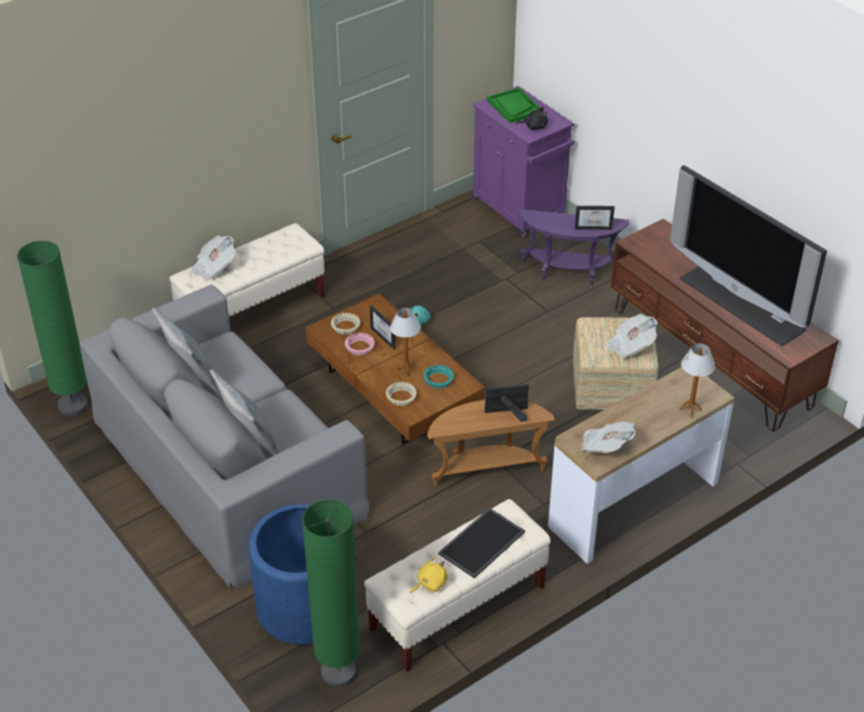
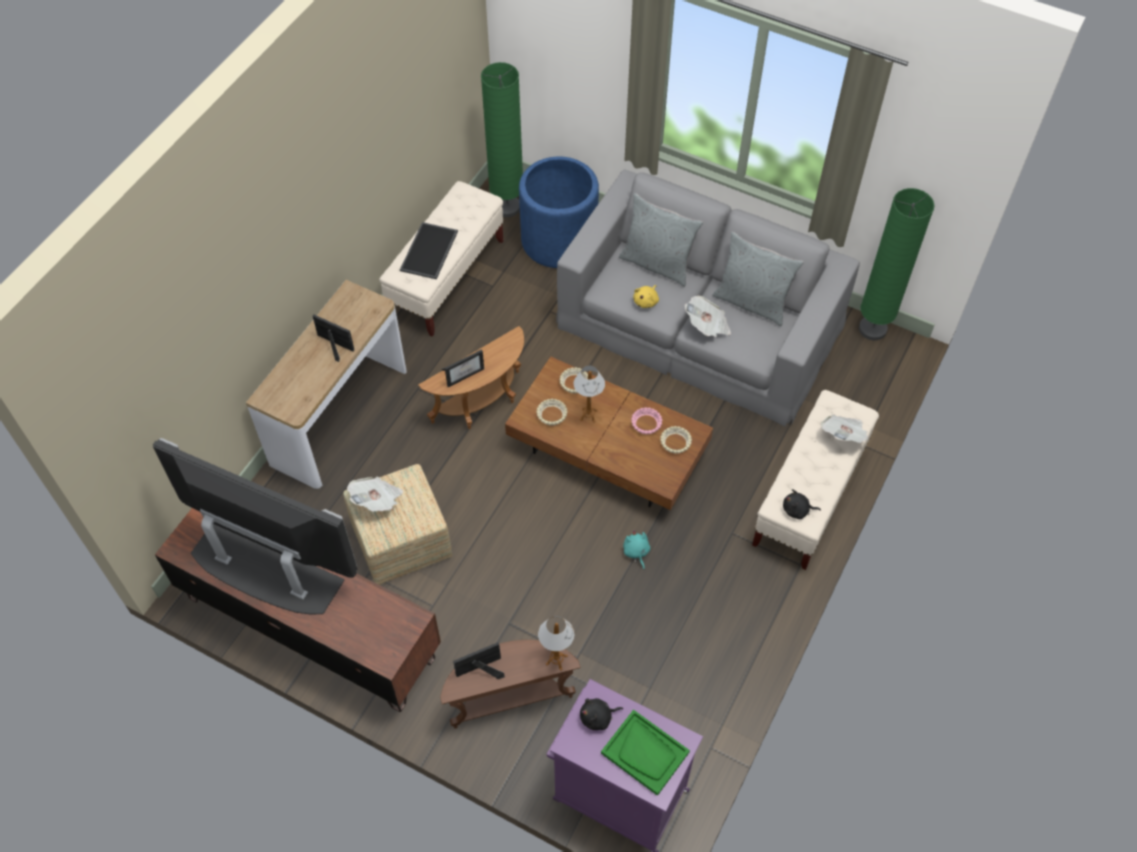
camera: 155 degrees right, 15 degrees up
picture frame [370,305,396,349] -> picture frame moved to [313,315,354,362]
yellow plush toy [410,557,447,593] -> yellow plush toy moved to [633,285,659,308]
turquoise bowl [423,365,454,388] -> beige bowl [536,399,568,426]
purple side table [519,209,629,285] -> brown side table [440,640,581,729]
newspaper [581,421,635,453] -> newspaper moved to [685,296,731,337]
table lamp [680,343,715,418] -> table lamp moved to [538,616,574,671]
none -> black plush toy [783,489,821,519]

